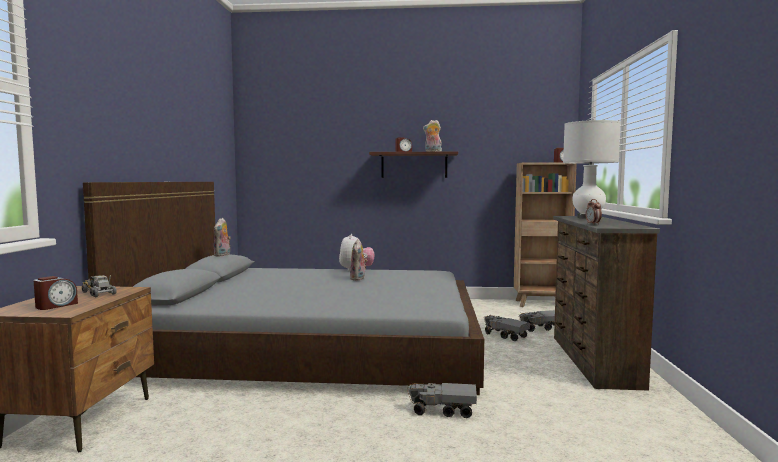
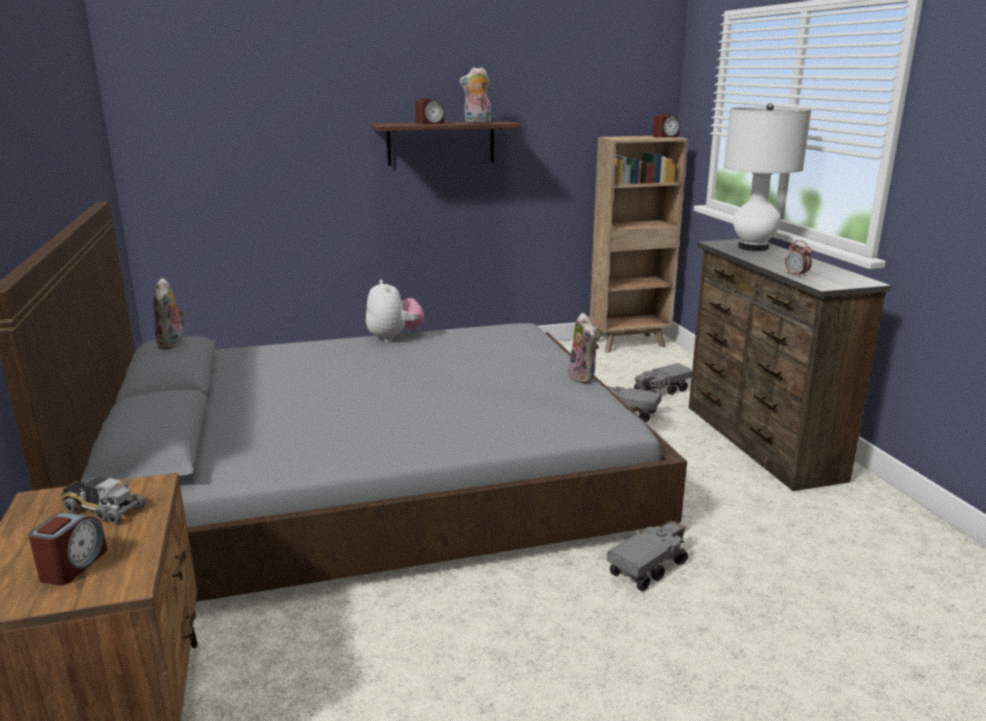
camera: 20 degrees left, 15 degrees up
plush toy [350,239,368,281] -> plush toy moved to [568,312,599,384]
toy truck [407,382,477,418] -> toy truck turned 150 degrees clockwise [607,519,688,591]

